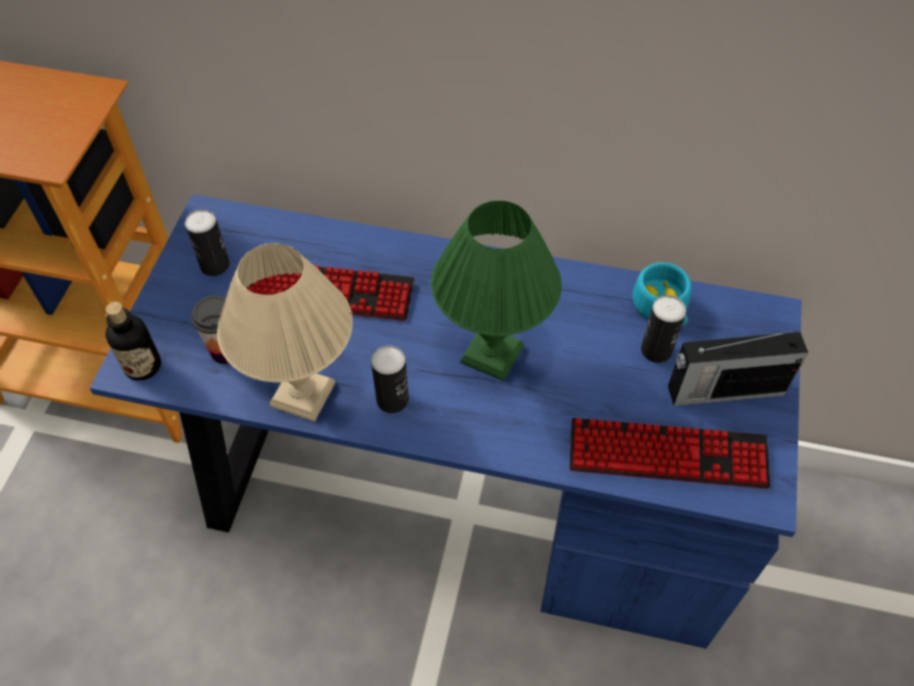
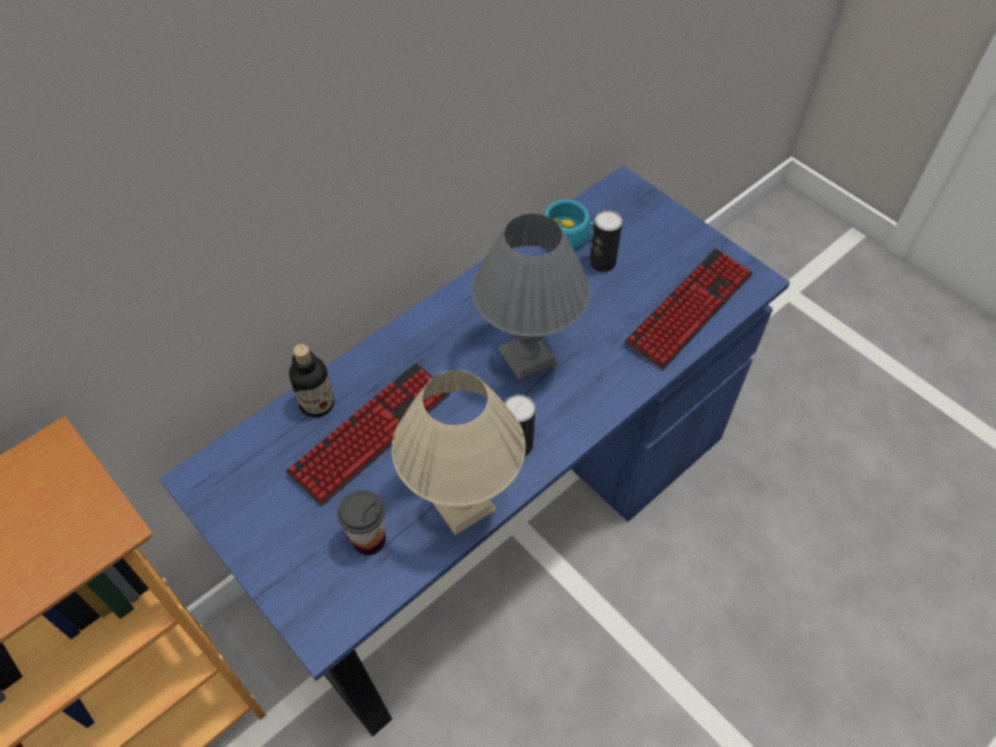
camera: 55 degrees left, 0 degrees up
bottle [105,302,161,381] -> bottle moved to [289,344,334,417]
can [185,209,230,276] -> none
green table lamp [431,200,562,381] -> grey table lamp [472,214,590,381]
radio [668,330,808,406] -> none

